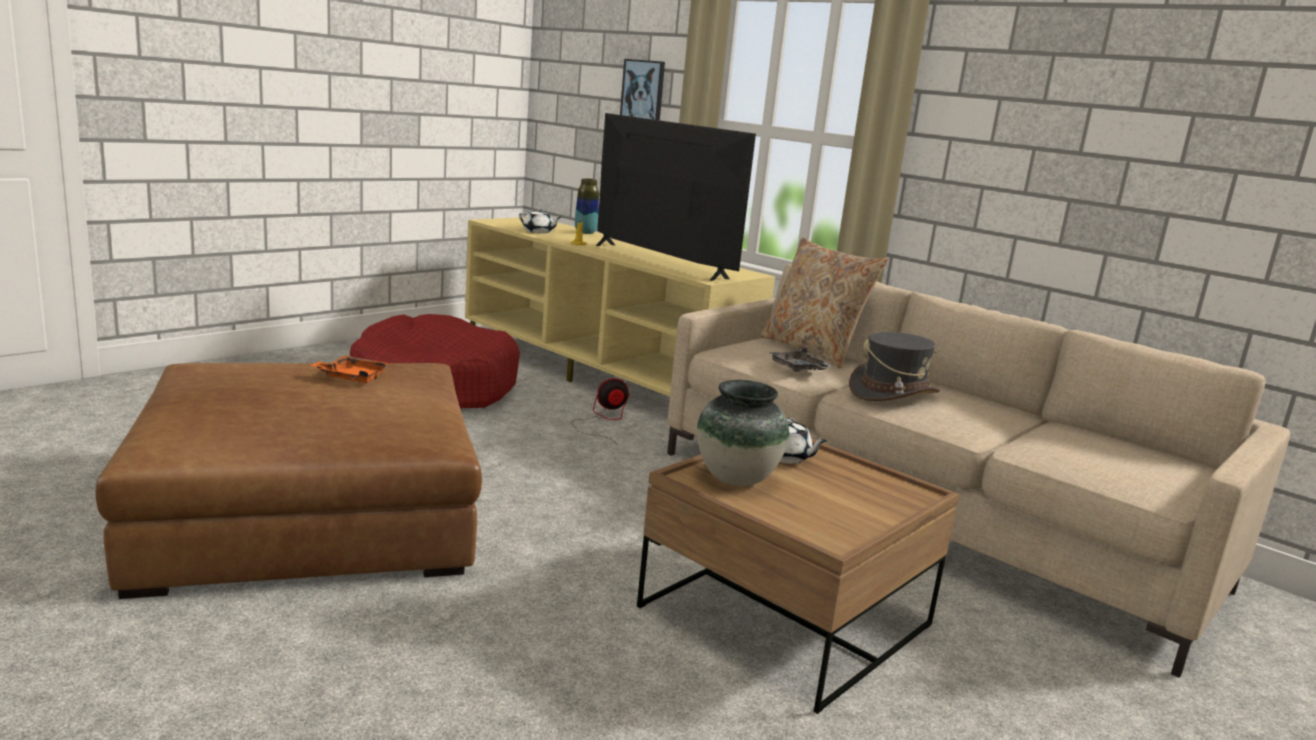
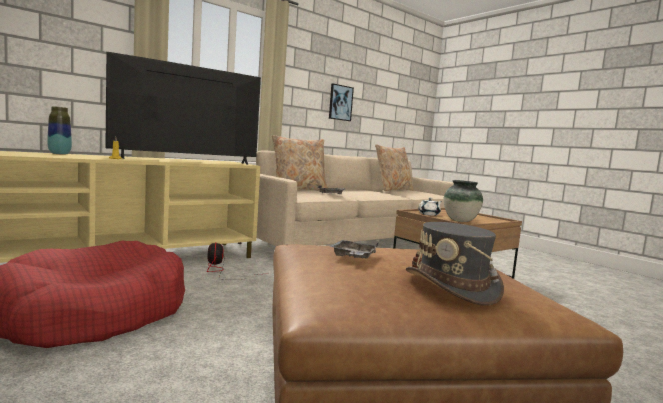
camera: 80 degrees left, 10 degrees down
orange tray [310,355,390,383] -> grey tray [329,240,379,259]
white teapot [519,208,561,233] -> none
picture [620,59,665,120] -> picture moved to [329,83,354,121]
grey hat [849,332,940,401] -> grey hat moved to [406,222,504,306]
none -> beige pillow [375,144,413,191]

